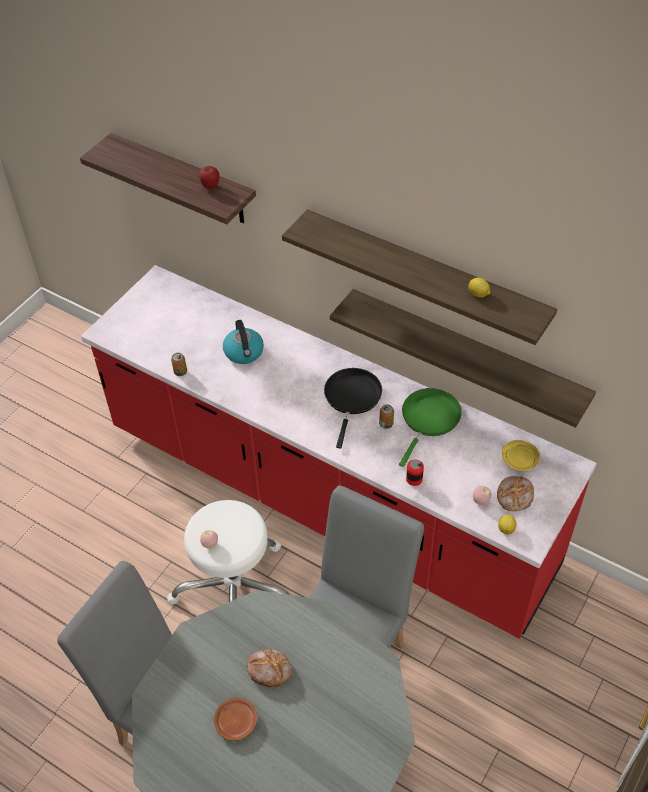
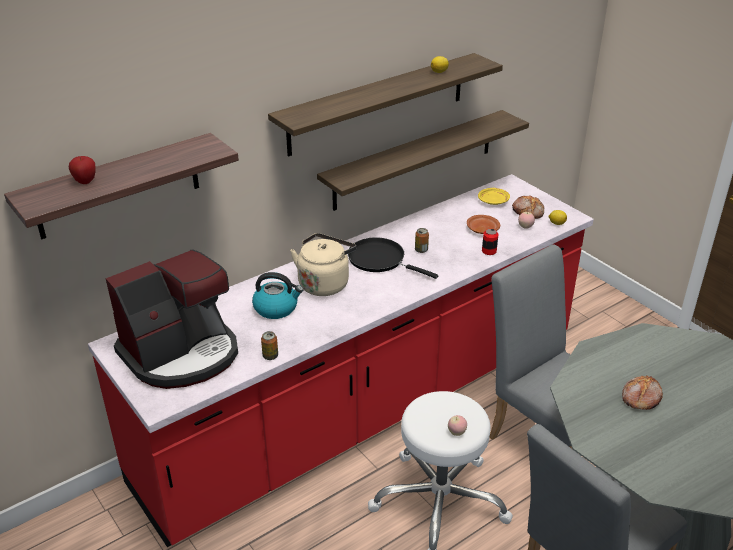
camera: 70 degrees left, 15 degrees down
apple [199,166,220,189] -> apple moved to [69,156,96,184]
brown plate [214,698,257,741] -> brown plate moved to [467,215,500,234]
green frying pan [399,388,462,467] -> none
none -> coffee machine [106,249,238,389]
none -> beige kettle [290,233,357,296]

